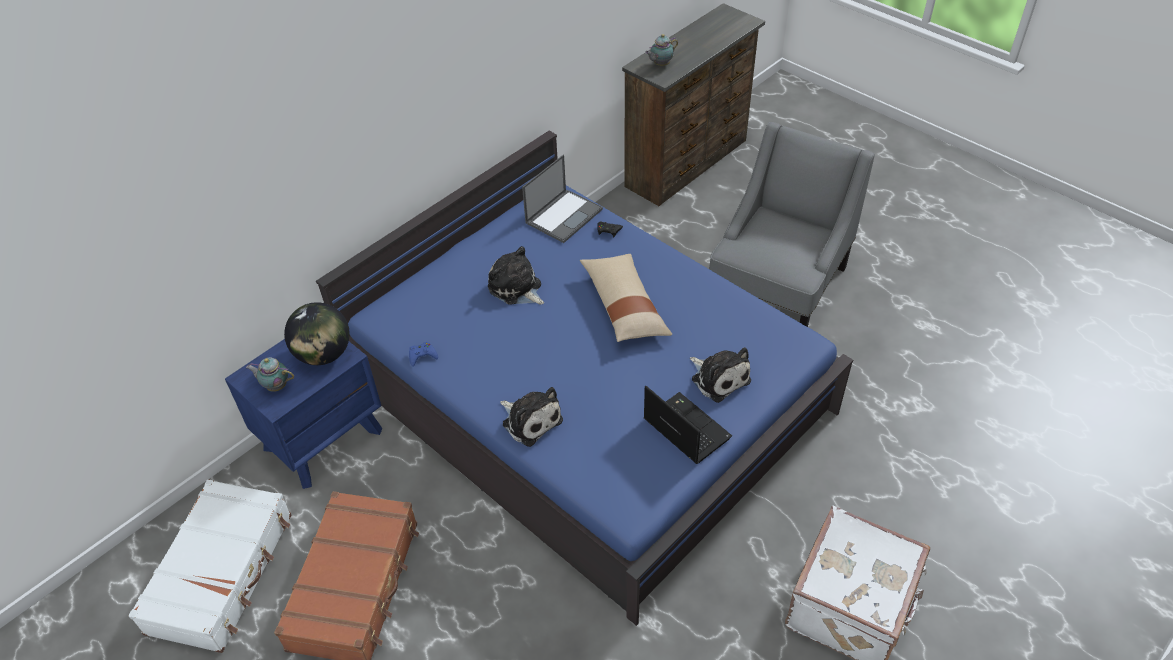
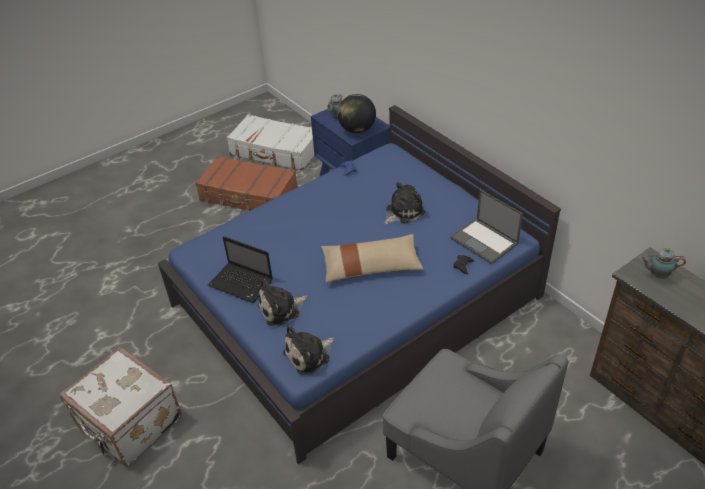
camera: 100 degrees right, 5 degrees down
plush toy [500,387,563,447] -> plush toy moved to [283,325,334,375]
laptop [644,386,732,464] -> laptop turned 60 degrees clockwise [208,236,273,303]
teapot [645,34,678,66] -> teapot turned 60 degrees counterclockwise [641,248,686,279]

